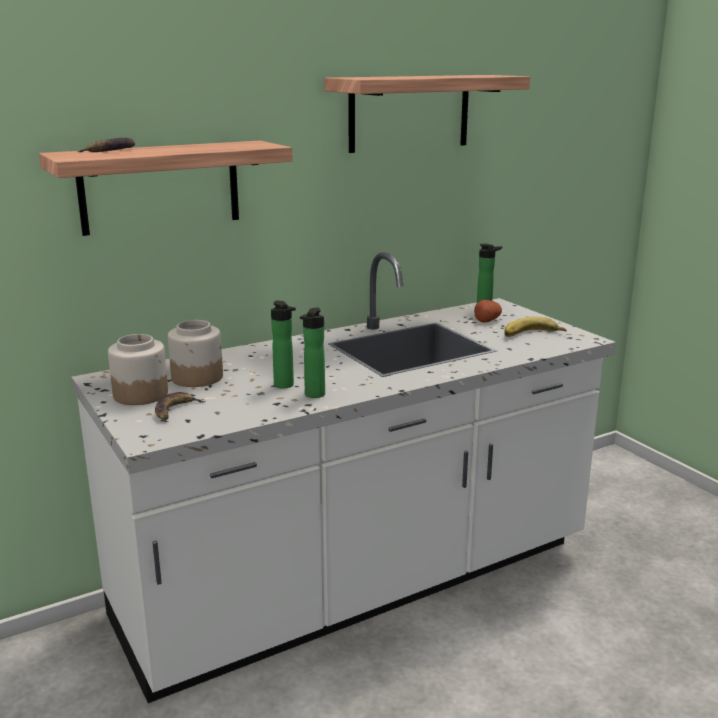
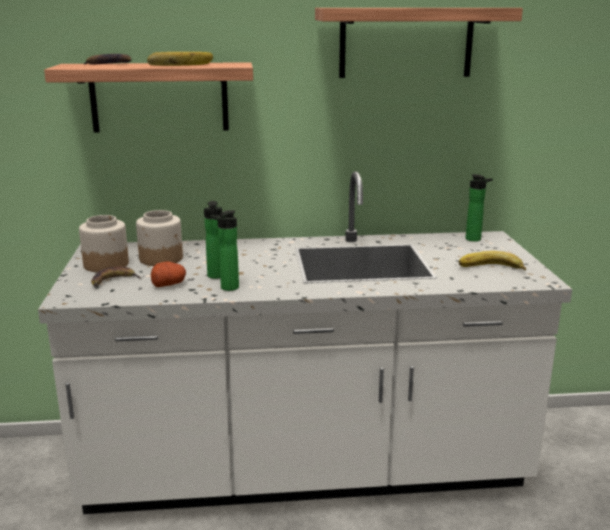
camera: 25 degrees right, 0 degrees up
potato [474,300,502,322] -> potato moved to [151,261,186,287]
none -> banana [147,52,213,66]

